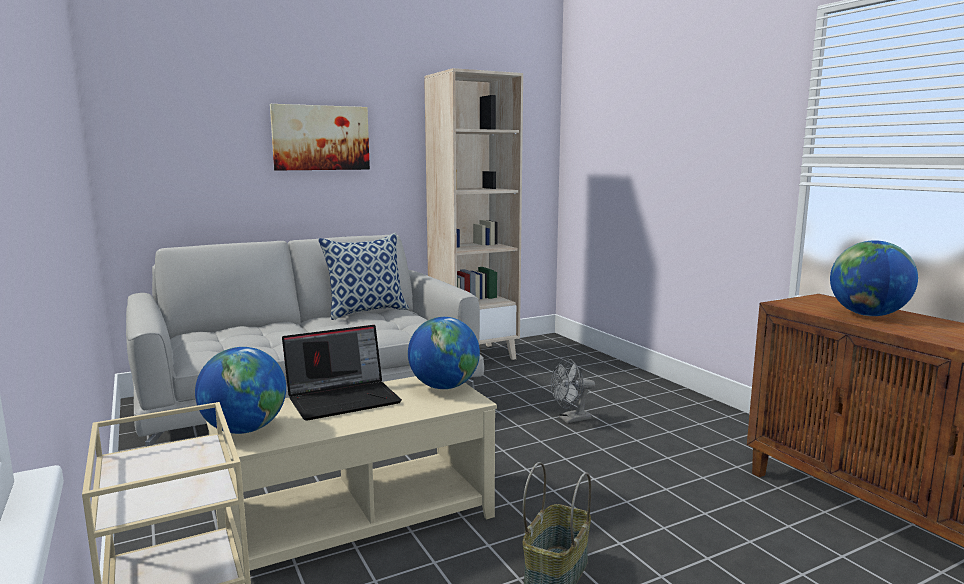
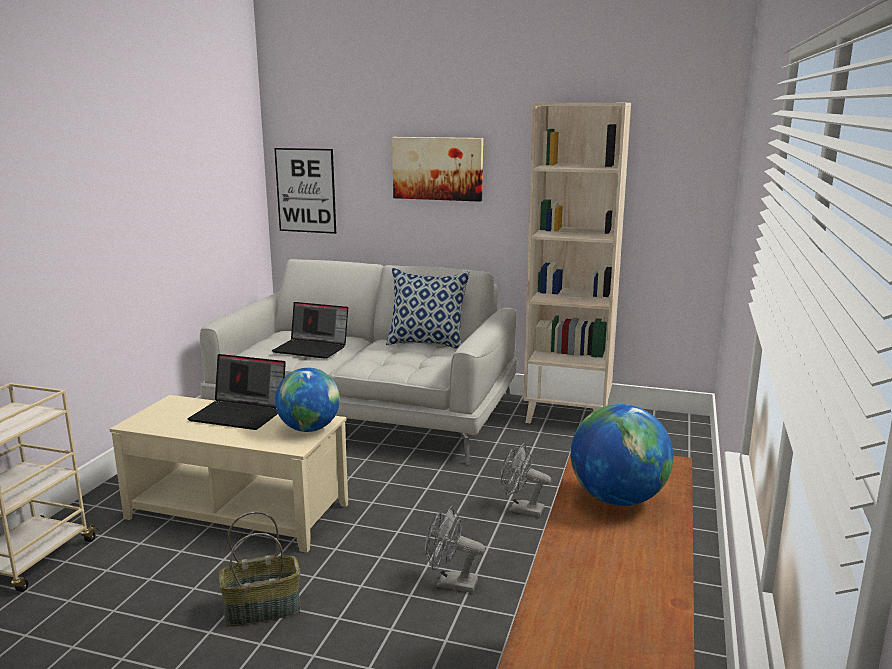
camera: 45 degrees right, 5 degrees up
globe [195,347,286,434] -> none
none -> laptop [272,302,348,359]
none -> picture [274,148,336,234]
none -> grey fan [425,506,485,593]

